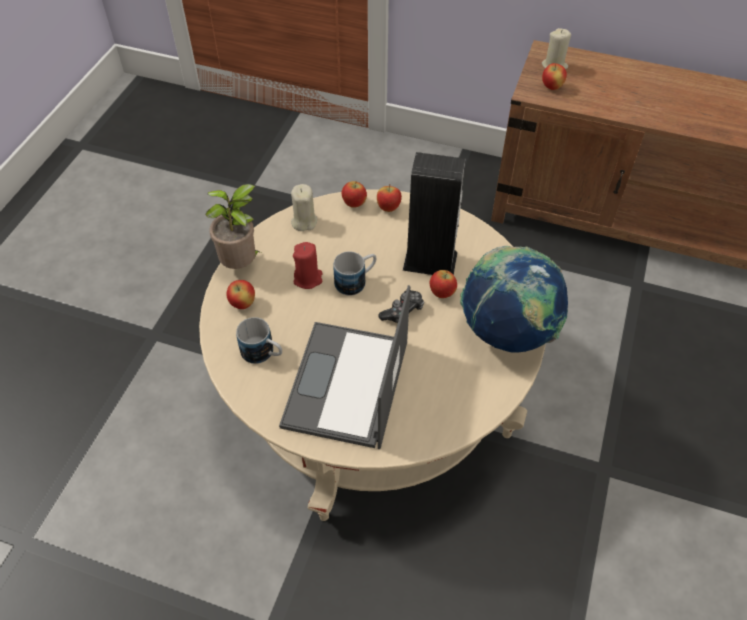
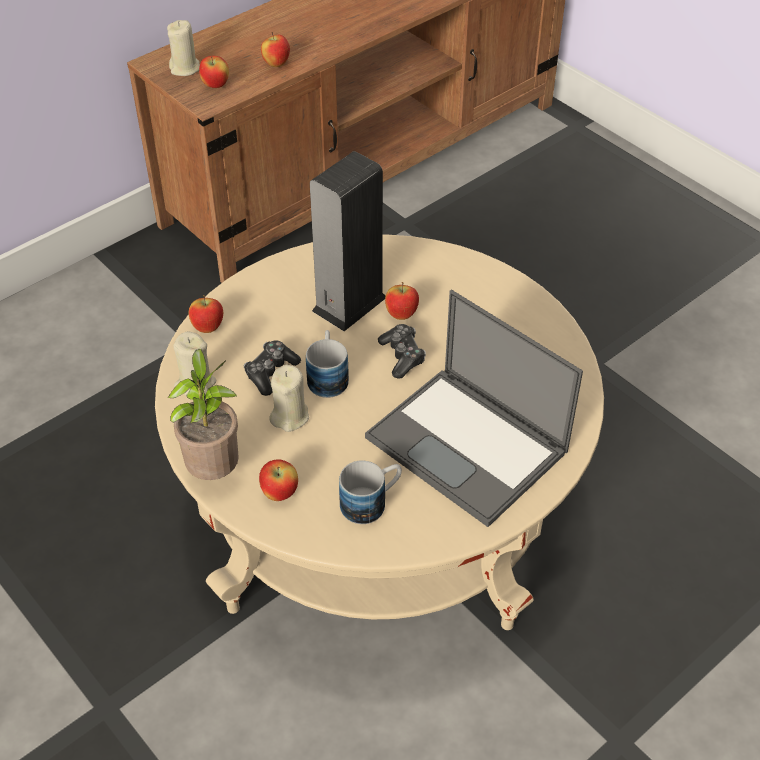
camera: 60 degrees left, 5 degrees down
red candle [293,242,322,289] -> beige candle [269,365,309,432]
apple [377,184,402,212] -> apple moved to [261,32,290,67]
globe [460,246,568,353] -> none
none -> game controller [244,340,301,396]

